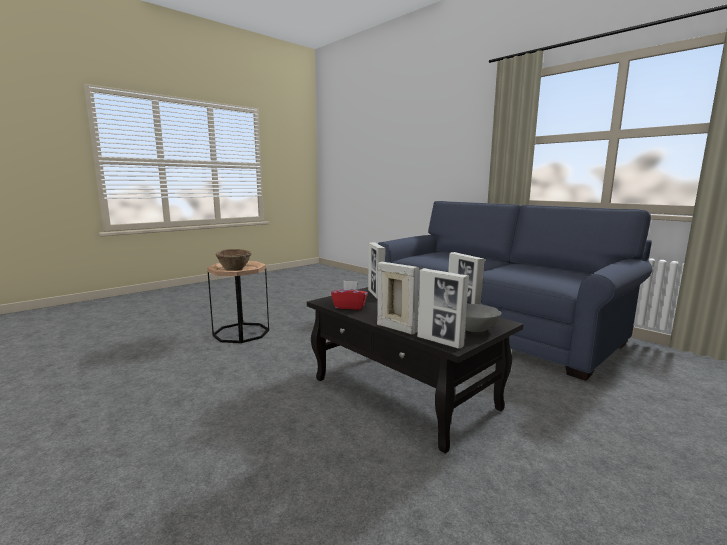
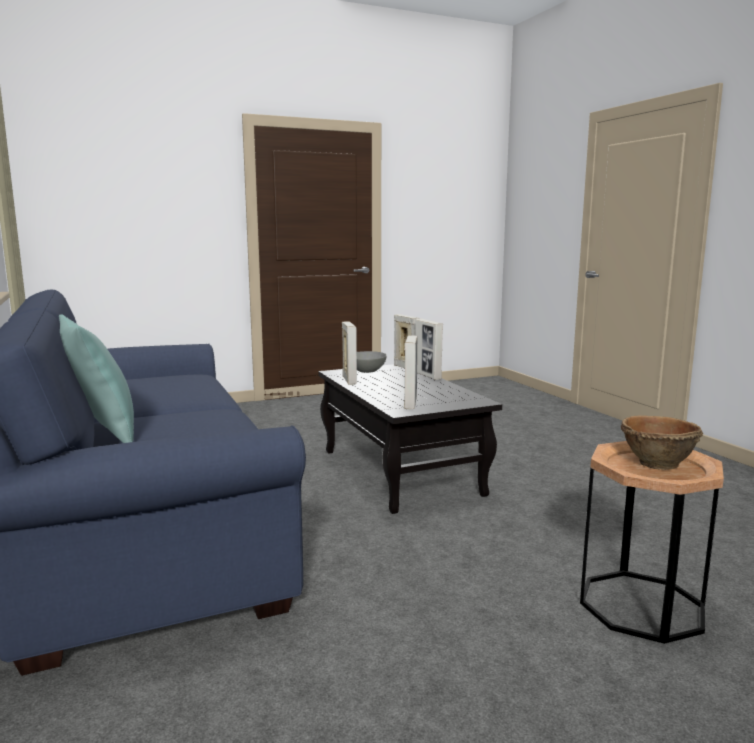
camera: 160 degrees left, 0 degrees up
red tissue box [331,280,368,310] -> none
none -> turquoise pillow [59,314,134,443]

